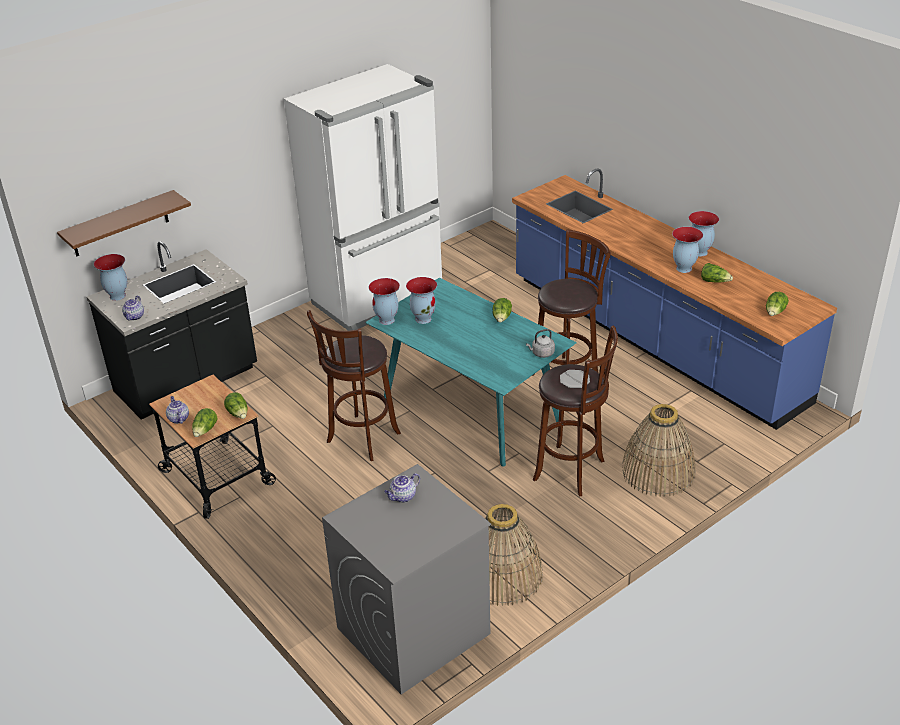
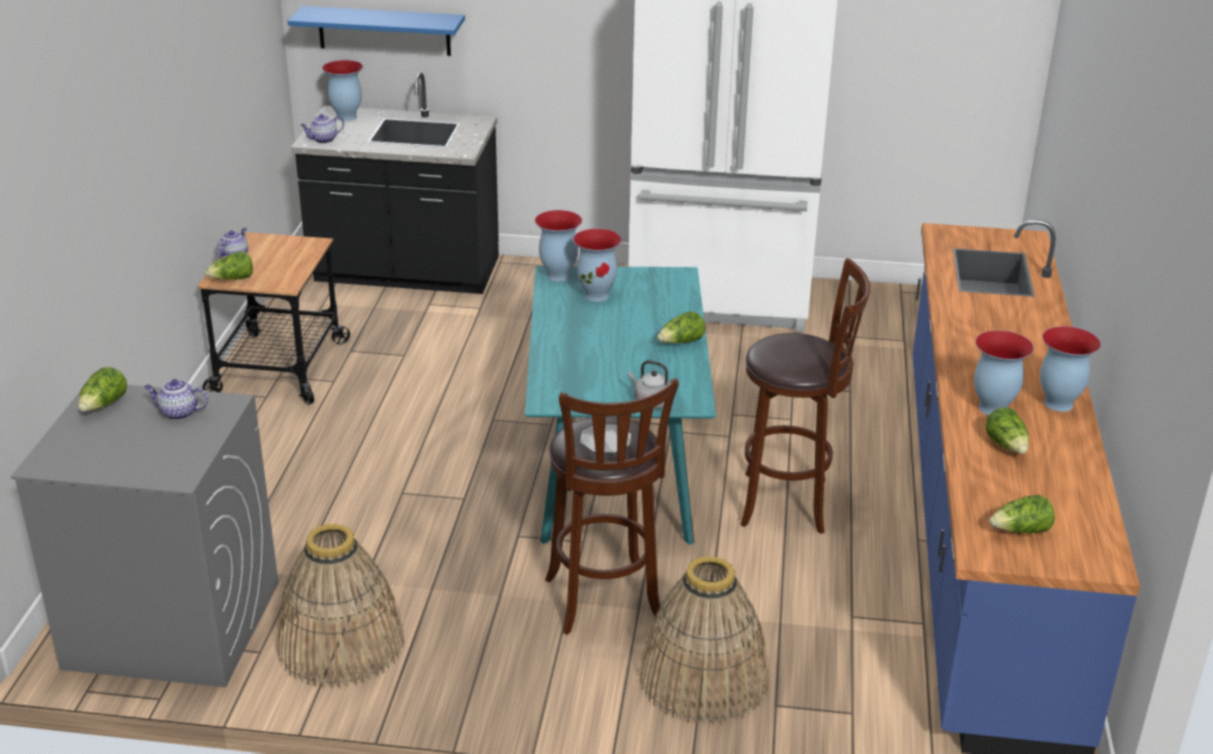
camera: 45 degrees right, 5 degrees down
brown shelf [57,190,191,256] -> blue shelf [287,6,465,56]
lettuce [224,392,248,419] -> lettuce moved to [78,367,127,412]
brown stool [307,310,401,461] -> none

